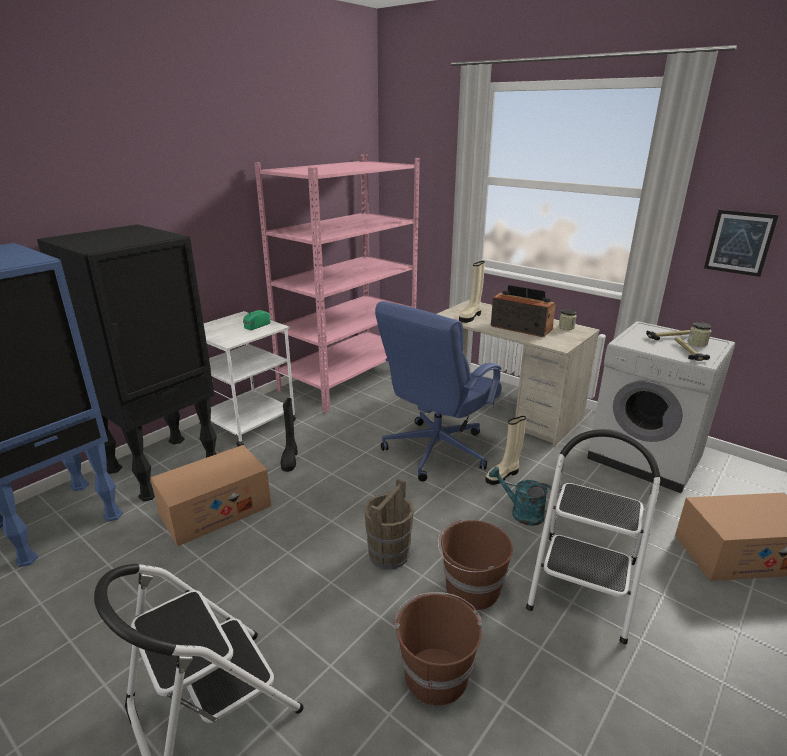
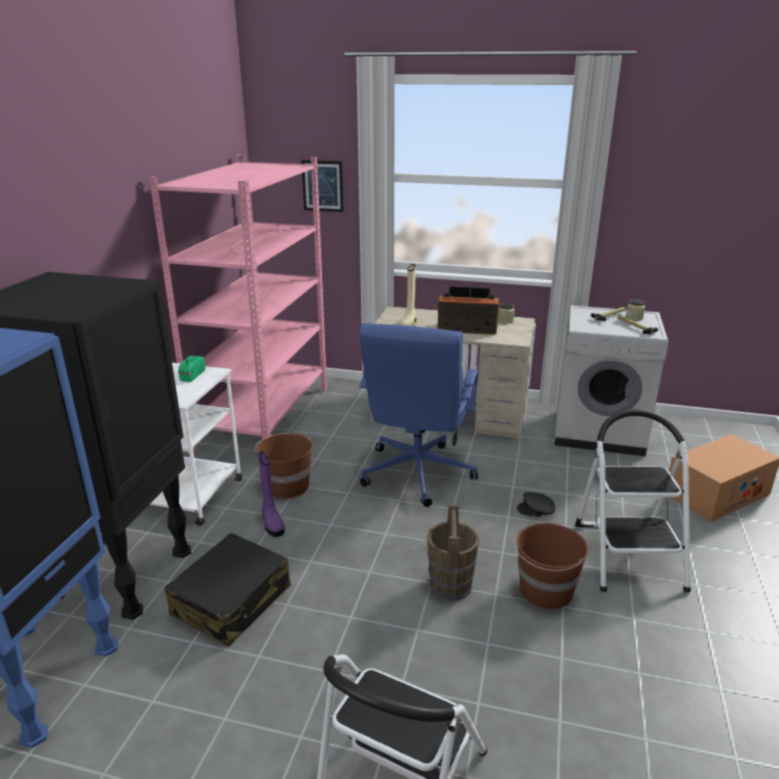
camera: 25 degrees left, 0 degrees up
cardboard box [150,445,271,547] -> black suitcase [164,533,291,647]
black boot [281,398,297,472] -> purple boot [258,451,285,537]
brown bucket [395,592,482,706] -> brown bucket moved to [255,433,313,499]
beige boot [486,416,526,485] -> none
turquoise watering can [489,467,552,526] -> black cap [517,492,555,517]
picture [704,210,779,277] -> picture moved to [301,160,344,212]

